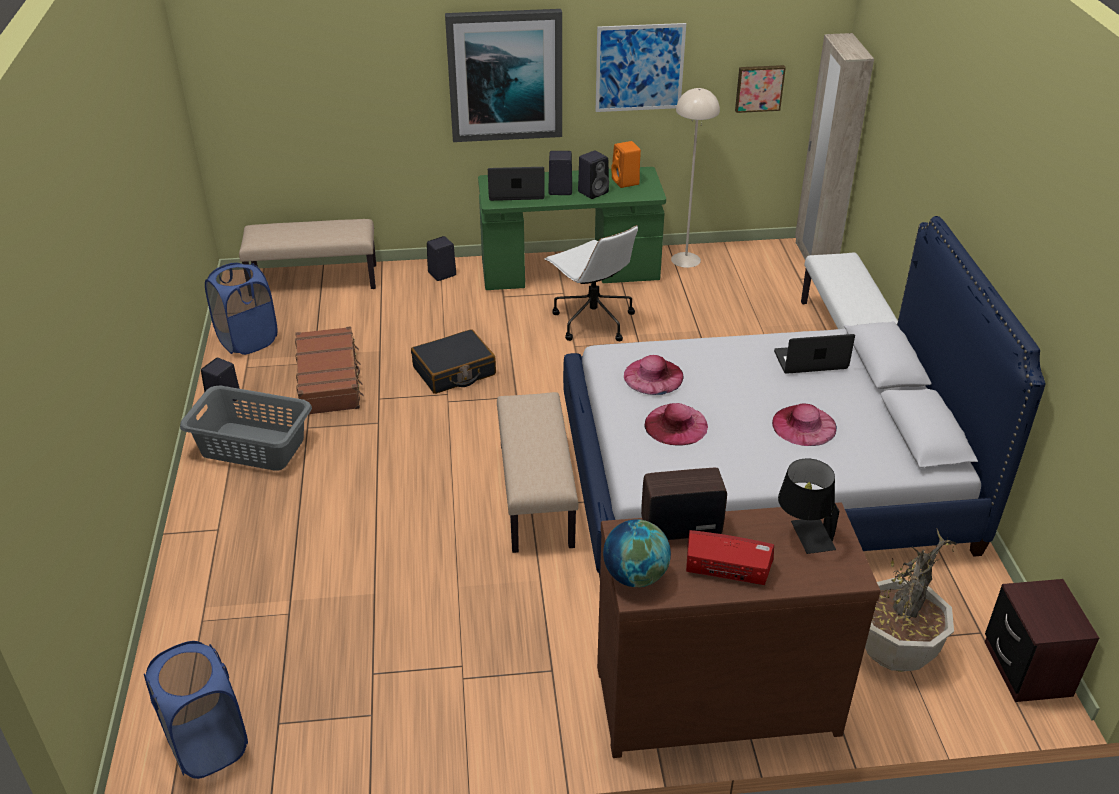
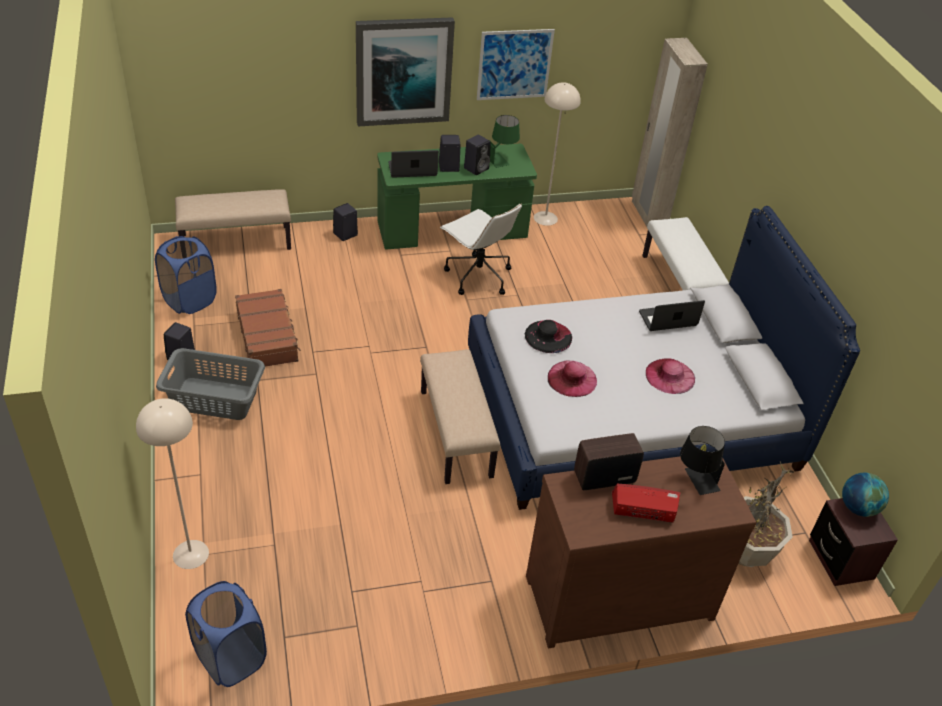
camera: 10 degrees left, 5 degrees up
black suitcase [411,329,496,394] -> none
globe [603,519,671,587] -> globe moved to [842,473,889,517]
orange speaker [611,141,641,188] -> green table lamp [489,115,520,168]
pink hat [624,355,684,395] -> black hat [525,320,572,353]
picture [735,65,786,113] -> none
none -> beige floor lamp [136,398,209,569]

